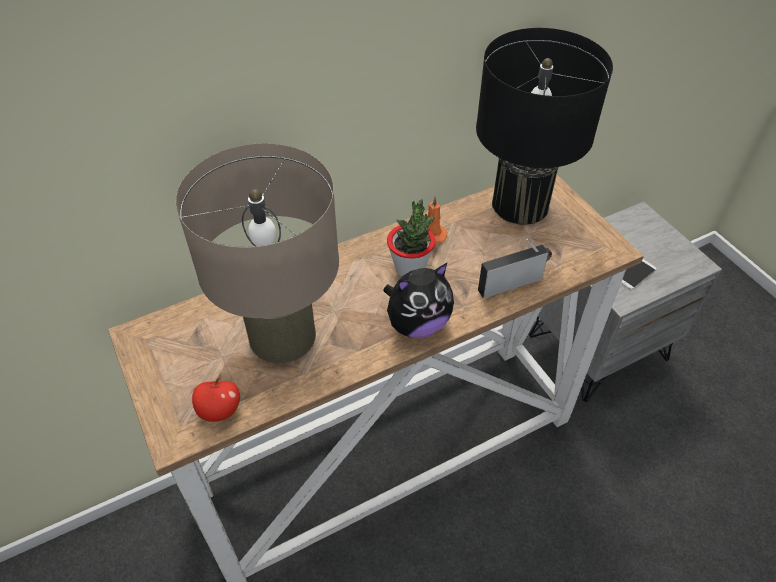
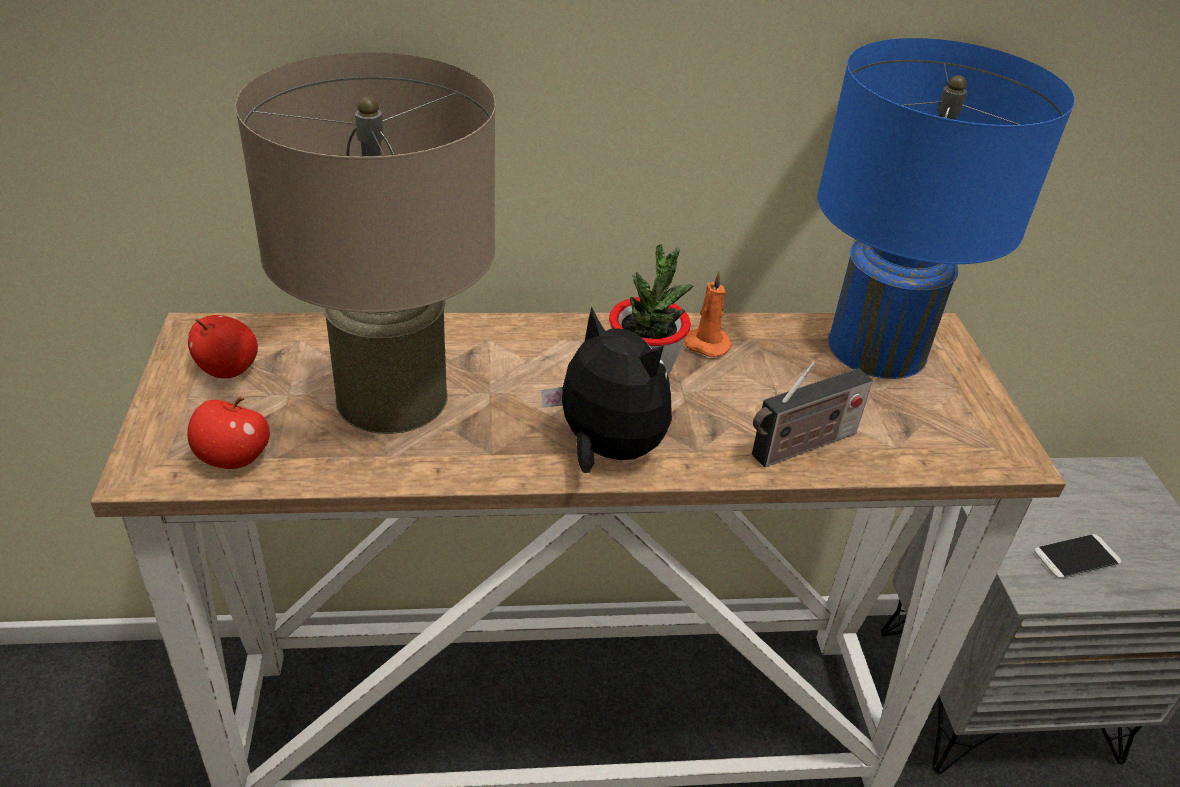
camera: 20 degrees right, 10 degrees down
plush toy [383,263,454,338] -> plush toy turned 135 degrees counterclockwise [541,307,672,473]
black table lamp [476,28,613,225] -> blue table lamp [817,38,1075,379]
radio [478,238,552,298] -> radio turned 150 degrees clockwise [752,362,873,467]
none -> apple [188,315,258,379]

